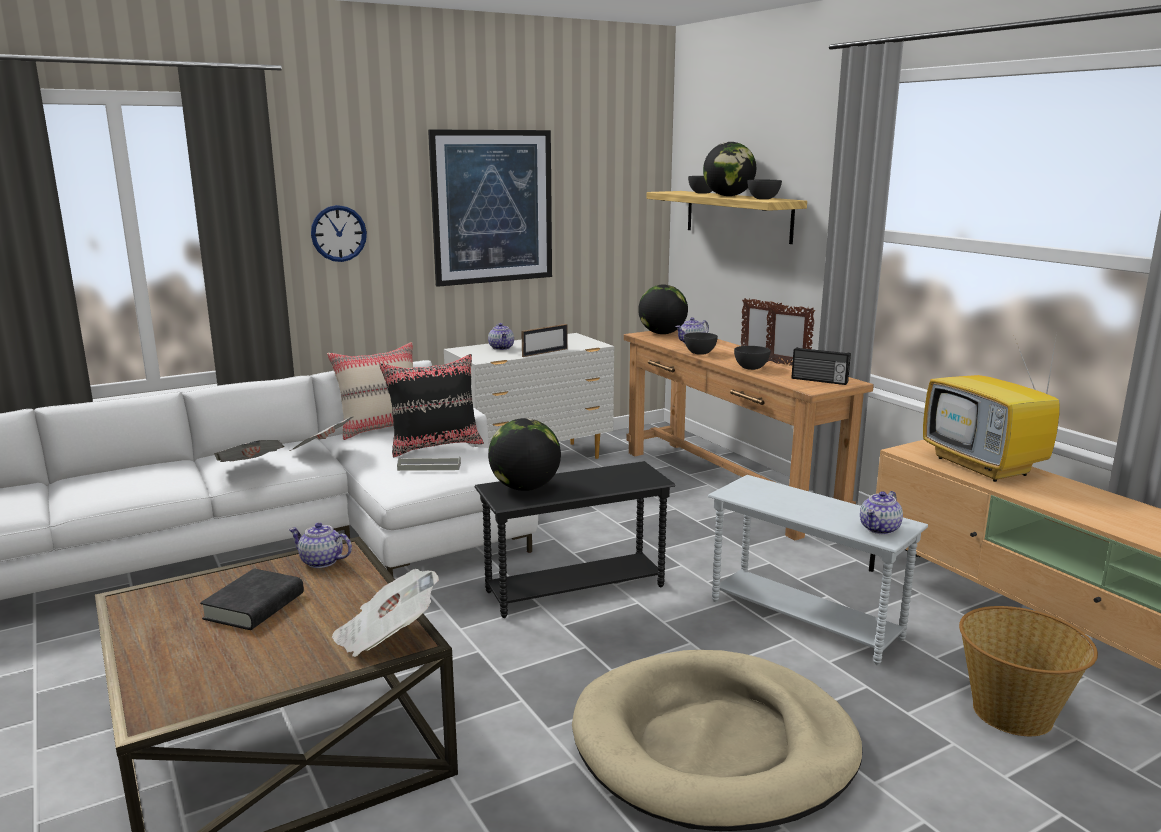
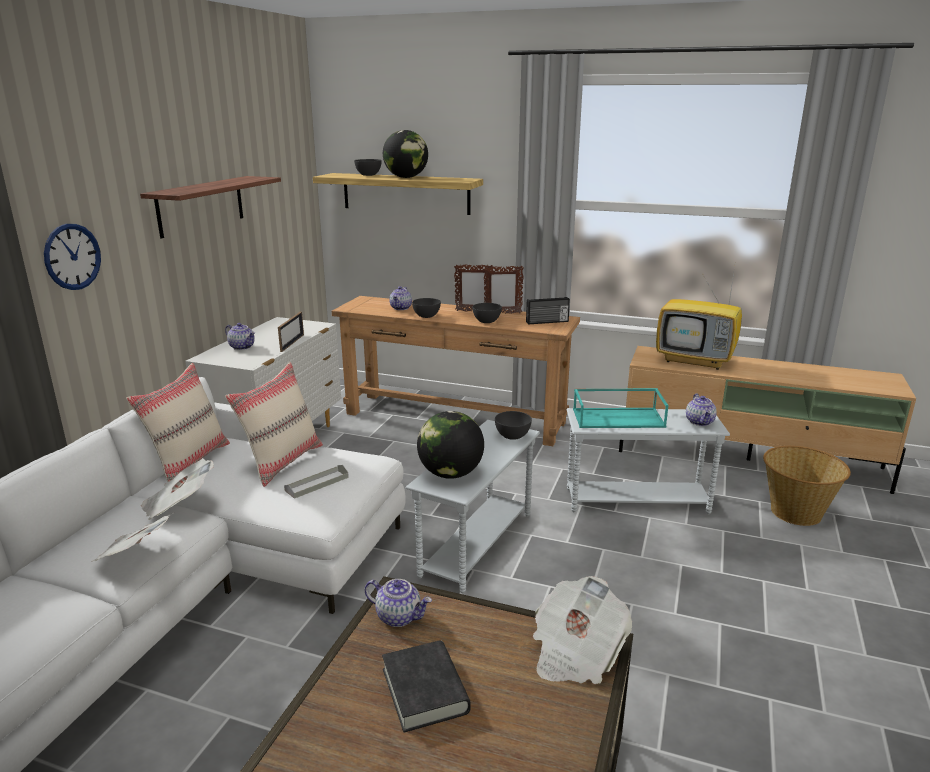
camera: 40 degrees left, 5 degrees up
teapot [289,522,352,568] -> teapot turned 135 degrees counterclockwise [365,579,432,627]
black pillow [379,354,484,457] -> beige pillow [225,362,323,487]
picture [428,129,552,287] -> shelf [140,176,281,238]
black side table [475,461,675,618] -> white side table [405,420,540,594]
beige dog bed [572,650,862,831] -> none
globe [638,285,688,334] -> none
grey bowl [747,180,782,199] -> grey bowl moved to [495,411,532,440]
none -> turquoise tray [573,388,669,428]

